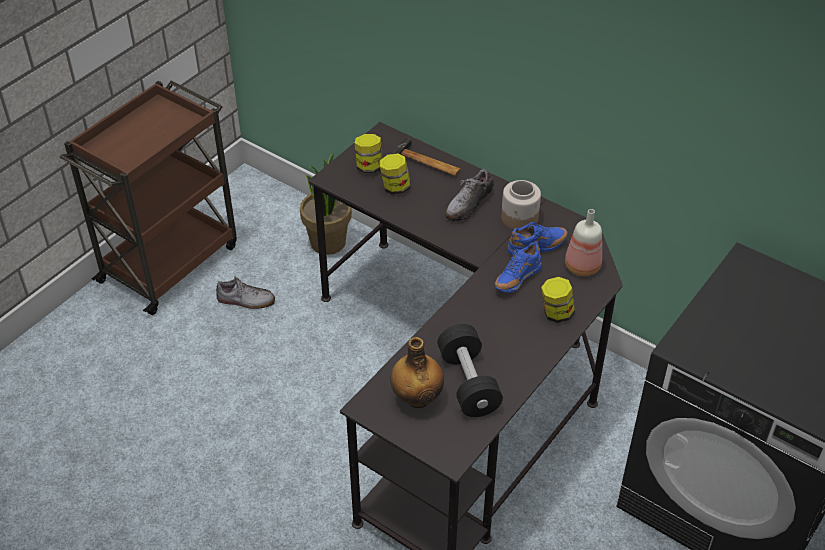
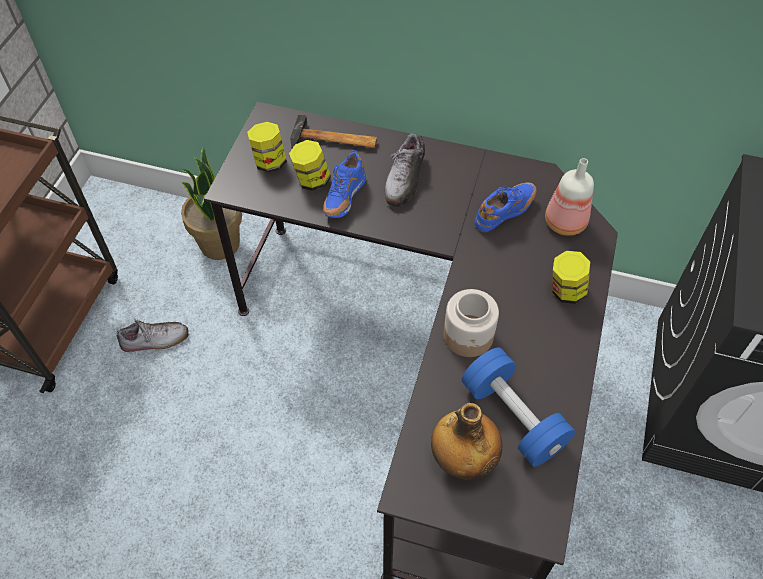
camera: 20 degrees left, 10 degrees up
black dumbbell [437,324,503,417] -> blue dumbbell [462,348,575,467]
blue shoe [495,241,542,293] -> blue shoe moved to [323,150,366,218]
jar [501,180,541,230] -> jar moved to [444,289,499,357]

